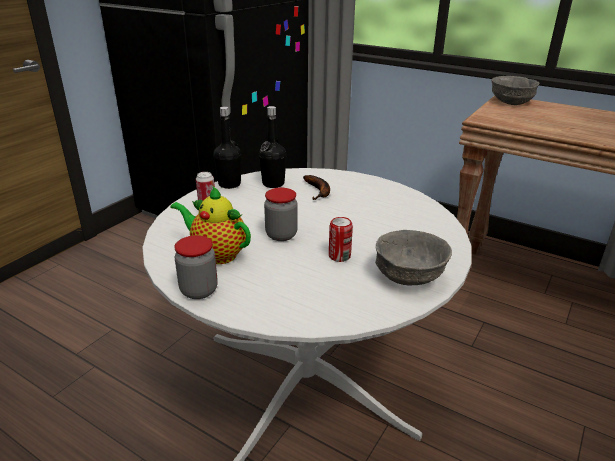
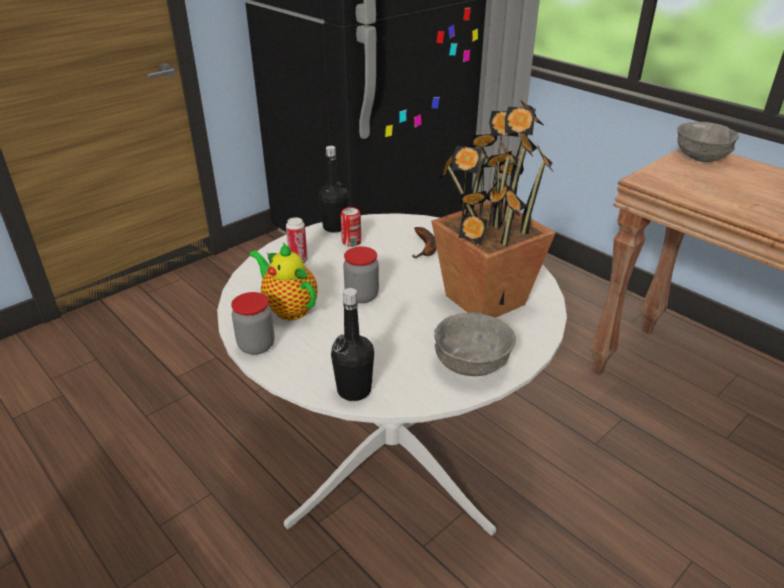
camera: 15 degrees right, 5 degrees up
black bottle [259,106,287,188] -> black bottle moved to [331,288,374,401]
can [329,217,353,262] -> can moved to [341,207,361,247]
none -> potted plant [431,100,556,318]

